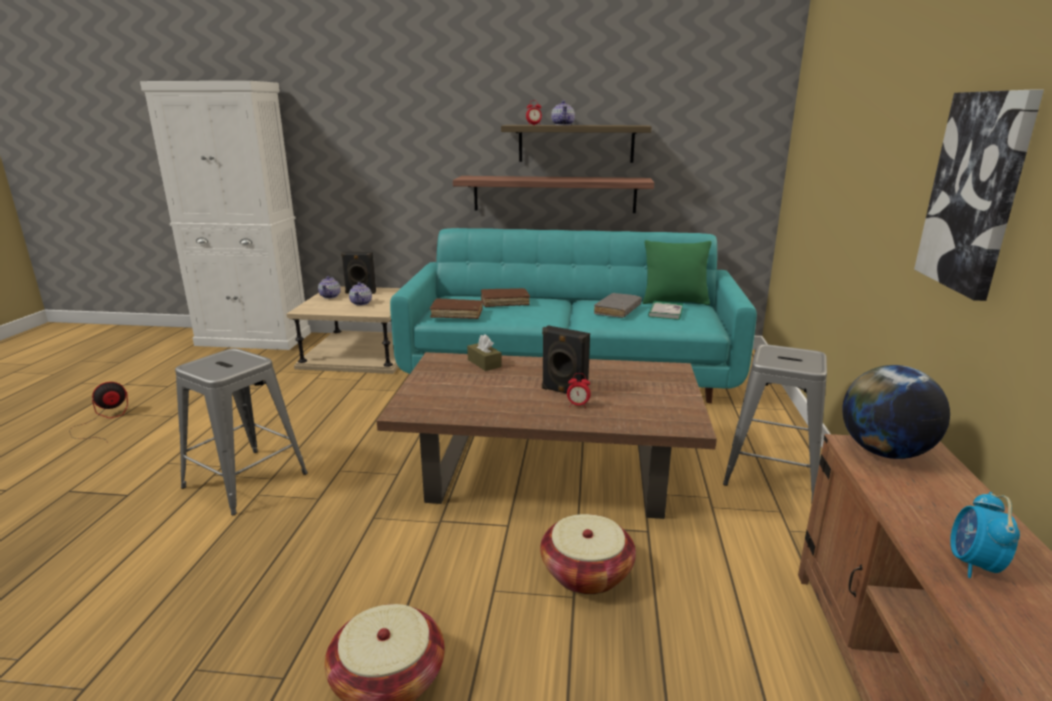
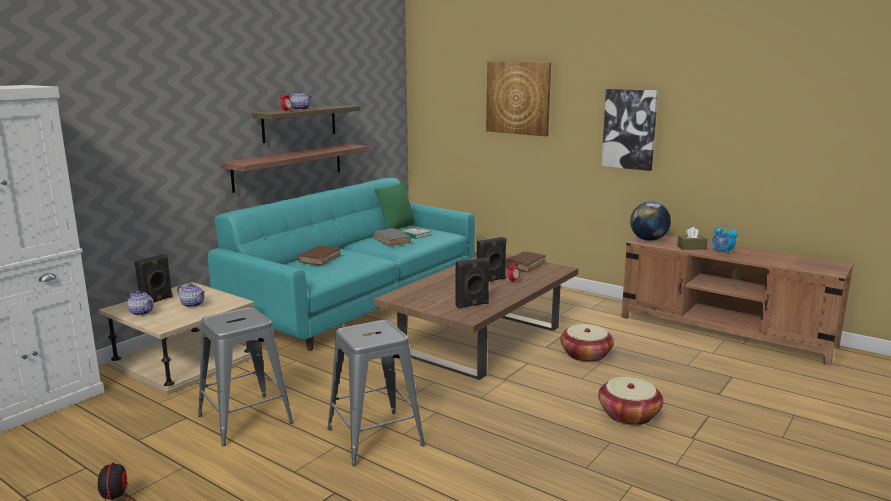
camera: 60 degrees left, 5 degrees down
brown book [430,298,483,319] -> brown book moved to [505,252,546,272]
brown tissue box [467,334,502,371] -> brown tissue box moved to [677,227,708,250]
grey stool [723,344,827,503] -> grey stool moved to [198,307,293,446]
none -> black speaker [456,258,490,309]
none -> picture [486,61,551,136]

